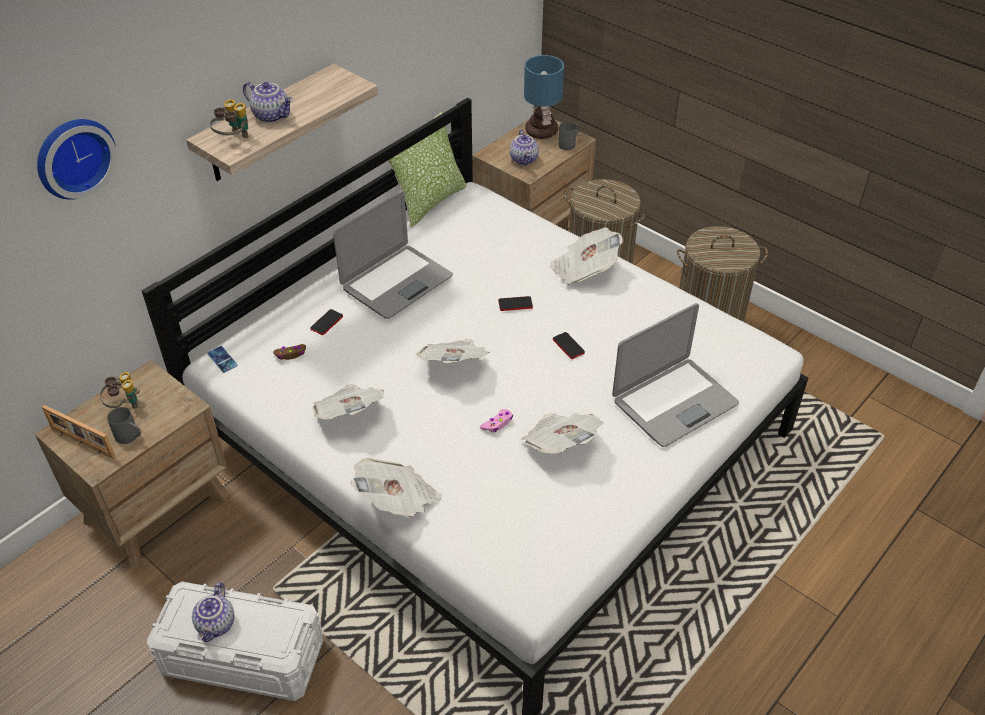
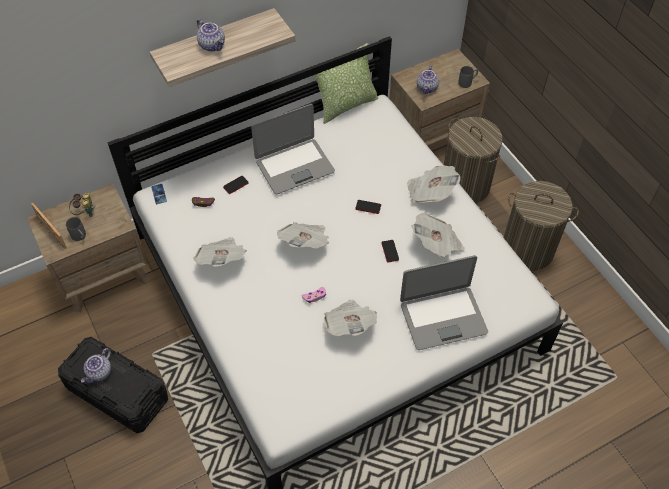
camera: 20 degrees right, 10 degrees up
wall clock [37,119,117,200] -> none
white storage box [147,582,323,701] -> black storage box [58,337,168,433]
binoculars [210,99,248,138] -> none
newspaper [350,458,441,518] -> newspaper moved to [412,213,465,257]
table lamp [524,55,564,139] -> none

